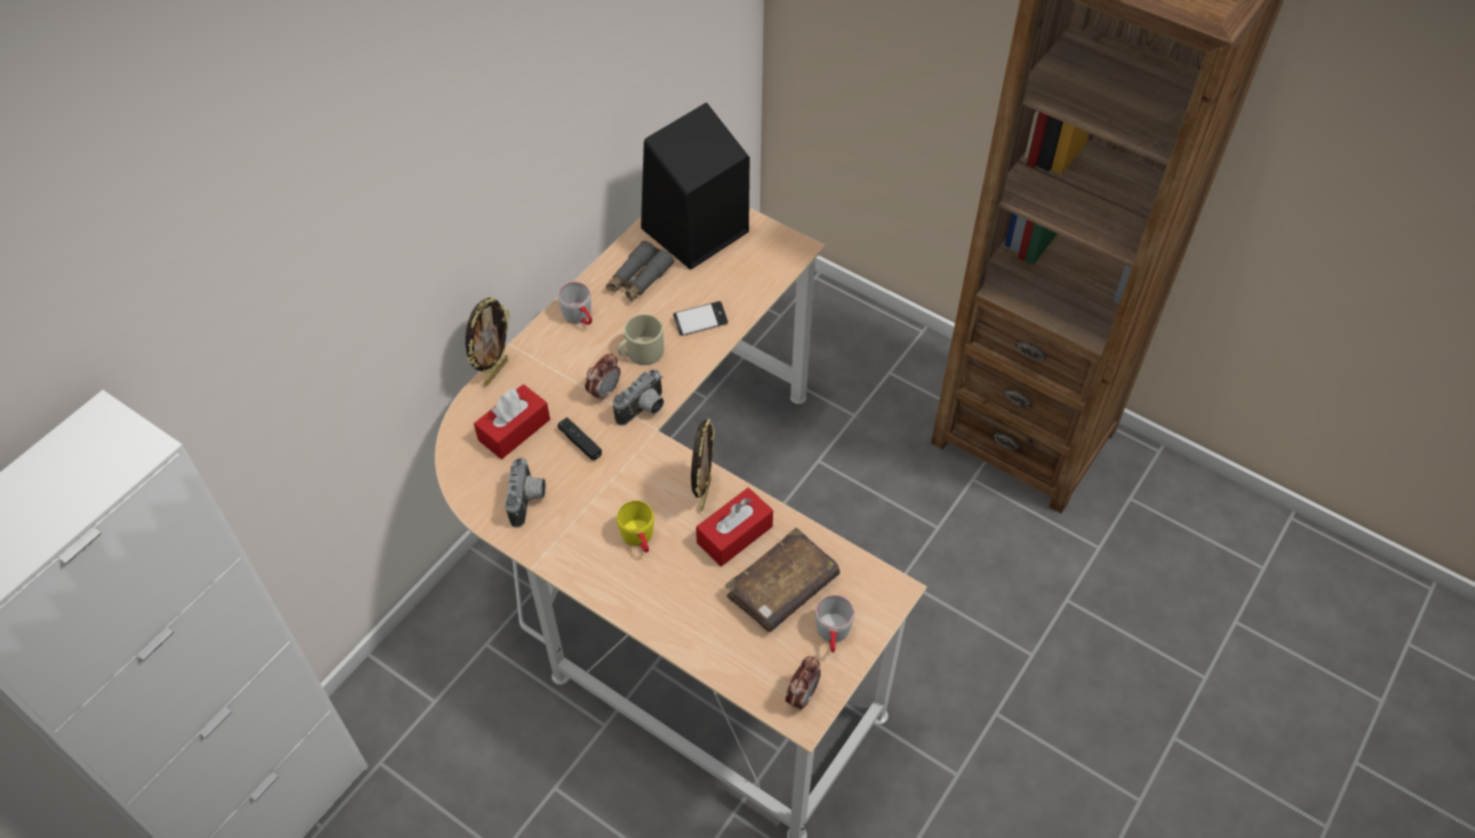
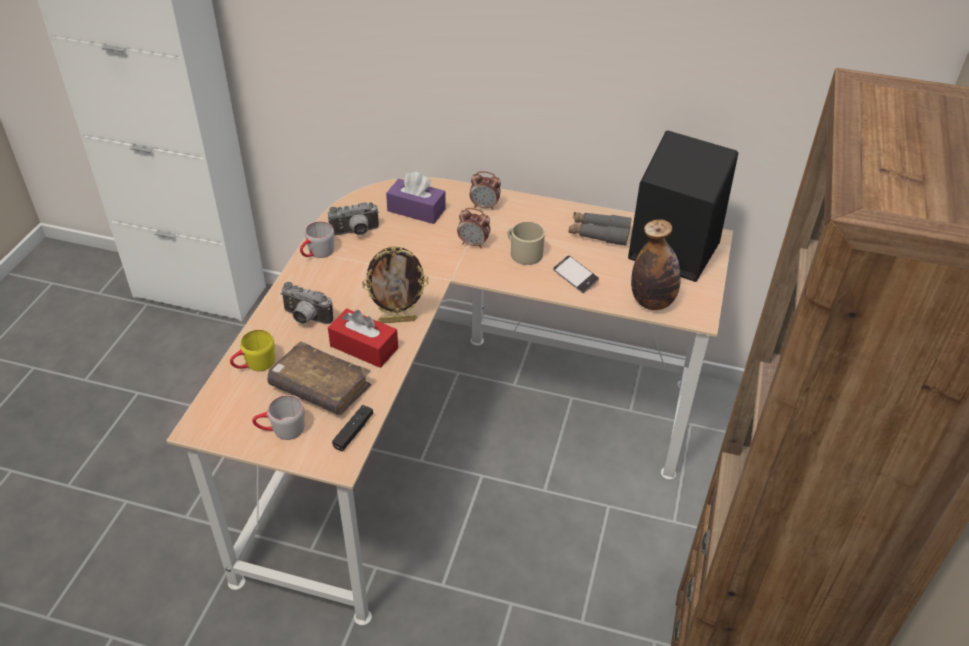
camera: 70 degrees right, 10 degrees down
picture frame [465,297,510,386] -> none
red tissue box [474,384,550,459] -> purple tissue box [386,172,446,224]
grey mug [558,282,592,325] -> grey mug moved to [300,221,334,258]
black game controller [558,417,602,461] -> black game controller moved to [332,405,373,451]
camera [613,370,664,426] -> camera moved to [280,282,333,324]
yellow mug [617,500,654,553] -> yellow mug moved to [230,329,275,371]
alarm clock [785,656,821,711] -> alarm clock moved to [470,171,501,210]
none -> bottle [631,220,681,310]

